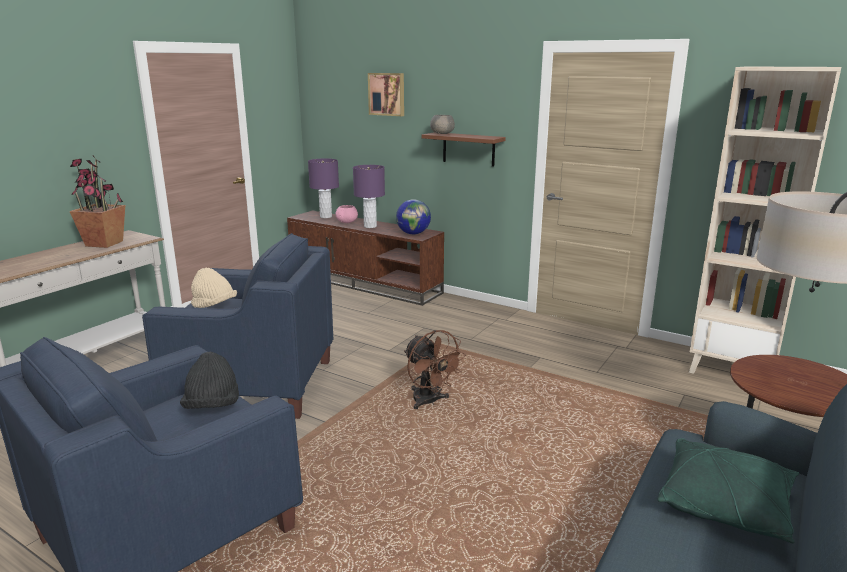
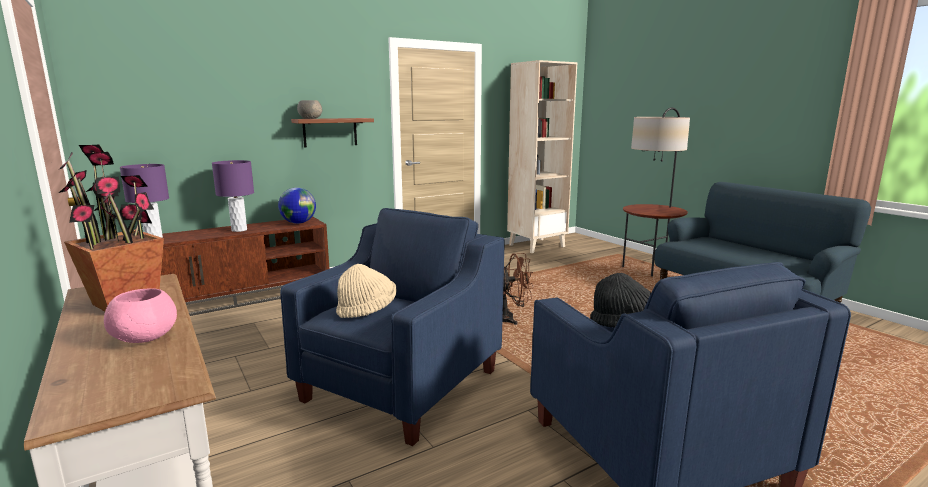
camera: 65 degrees left, 5 degrees down
pink bowl [335,205,358,223] -> pink bowl moved to [104,288,177,343]
picture [368,73,404,116] -> none
green pillow [657,438,799,543] -> none

